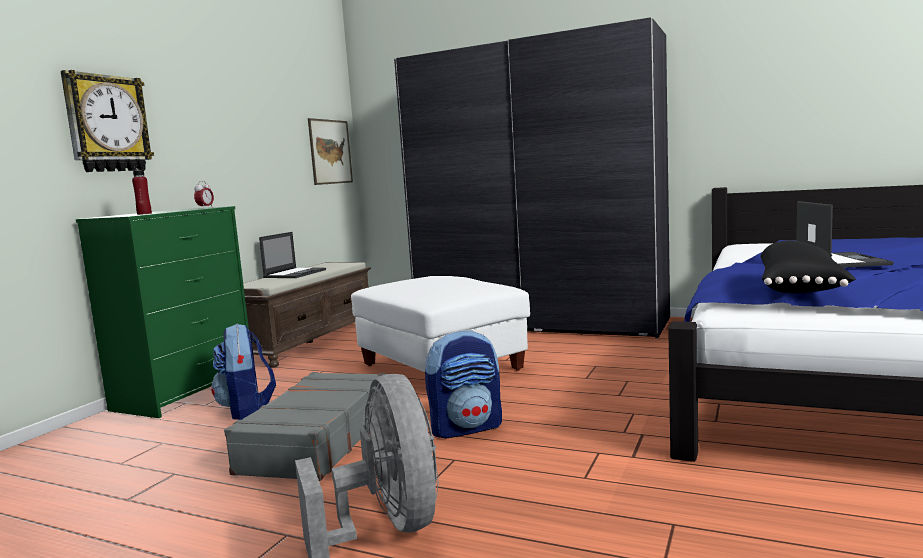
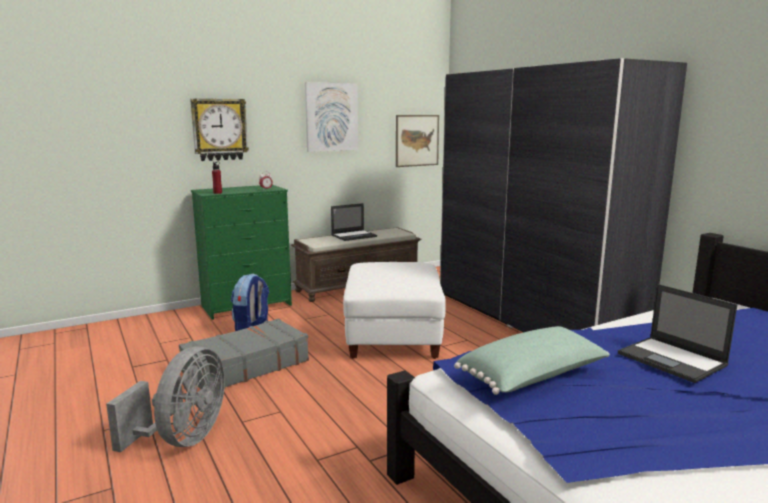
camera: 35 degrees right, 5 degrees up
backpack [425,329,502,438] -> none
black pillow [760,240,856,293] -> green pillow [454,326,610,395]
laptop [796,201,893,268] -> laptop turned 105 degrees clockwise [618,284,738,383]
none -> picture [305,82,358,152]

